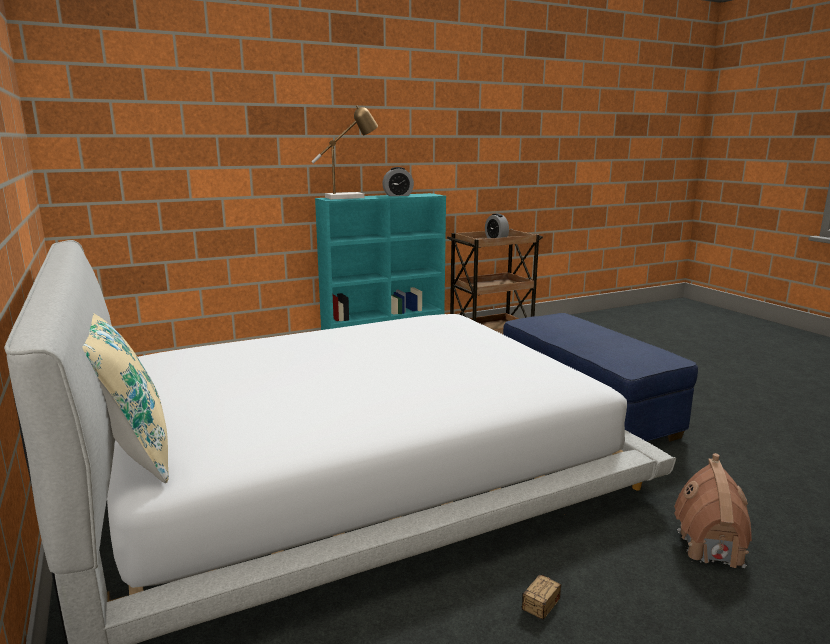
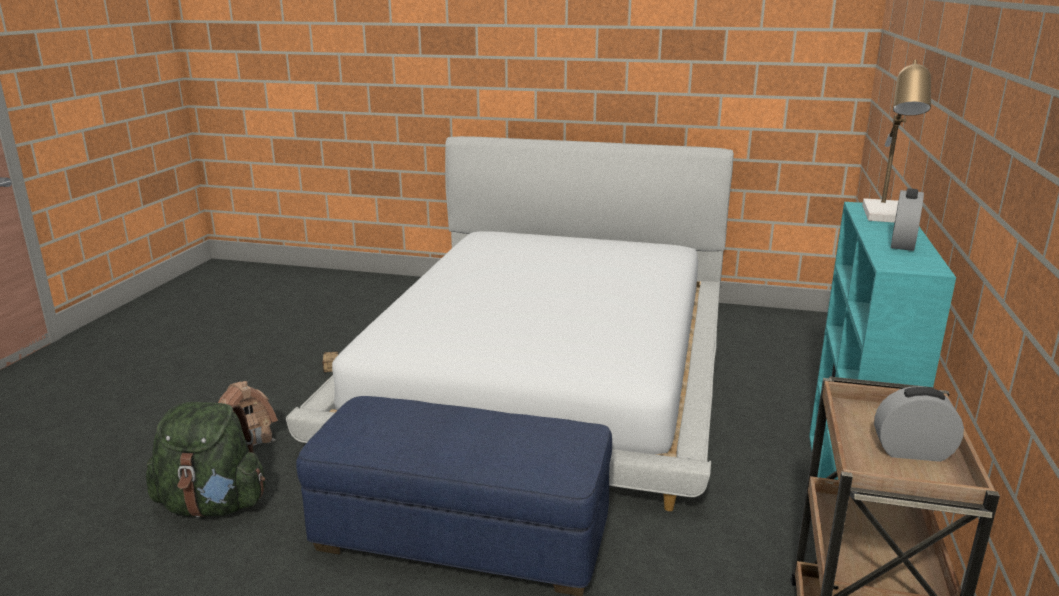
camera: 130 degrees right, 5 degrees up
beige pillow [82,313,169,483] -> none
none -> green backpack [146,402,265,518]

